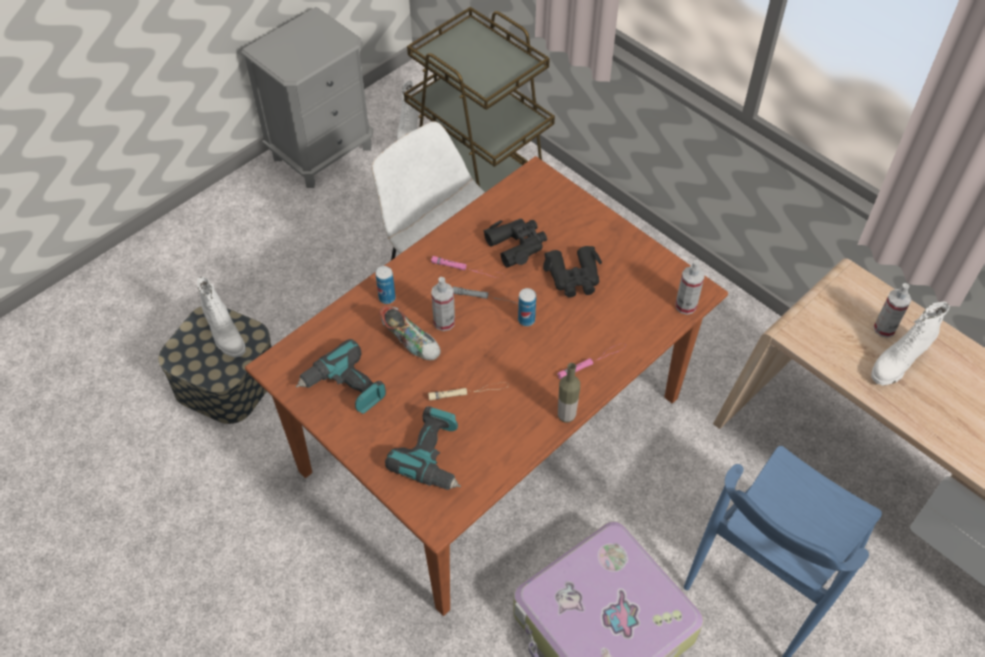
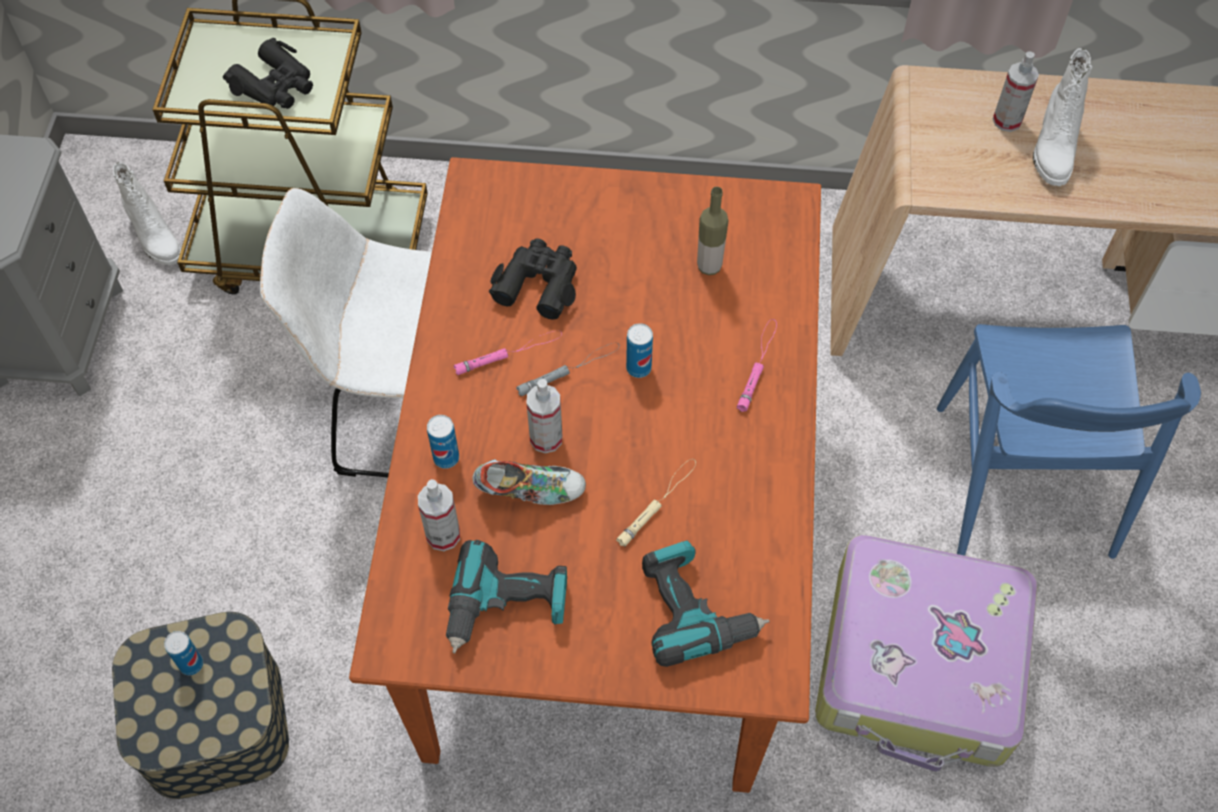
camera: 40 degrees left, 5 degrees up
white boot [197,277,246,358] -> can [164,631,203,675]
black binoculars [543,246,602,297] -> black binoculars moved to [223,38,313,109]
bottle [558,363,580,423] -> bottle moved to [697,187,728,275]
spray bottle [675,260,704,315] -> spray bottle moved to [418,479,460,551]

